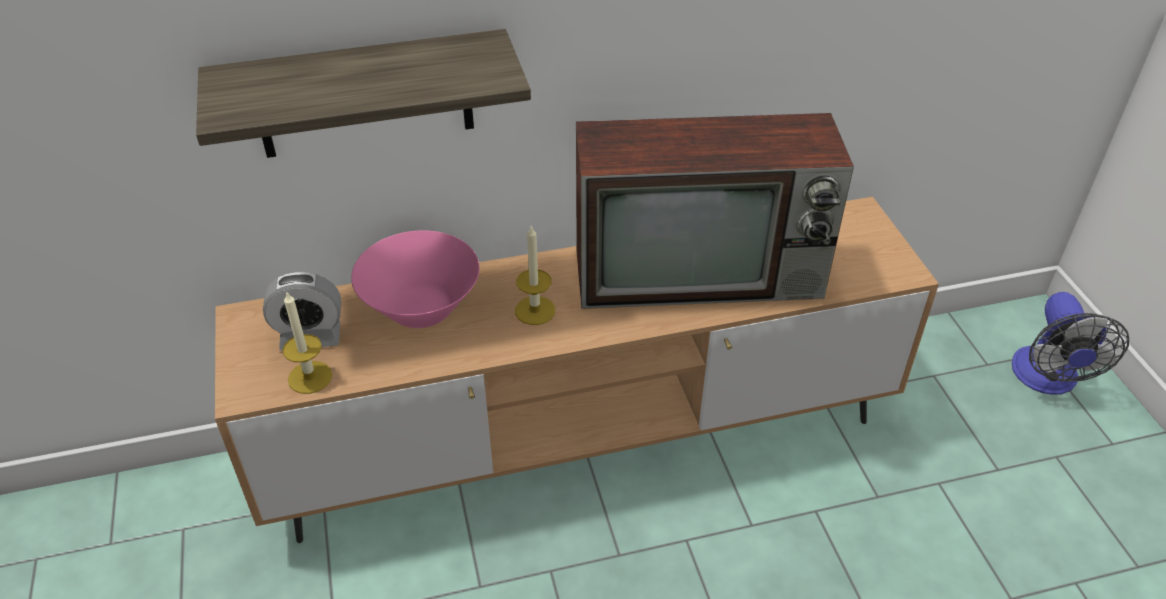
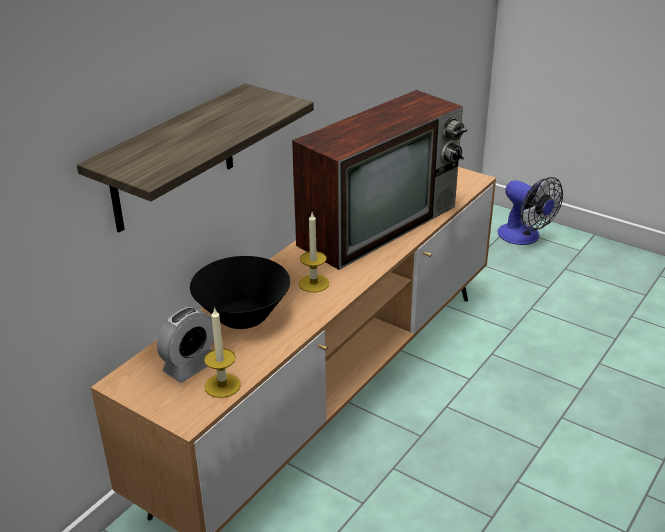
camera: 40 degrees left, 10 degrees down
pink bowl [351,230,480,328] -> black bowl [190,256,290,329]

